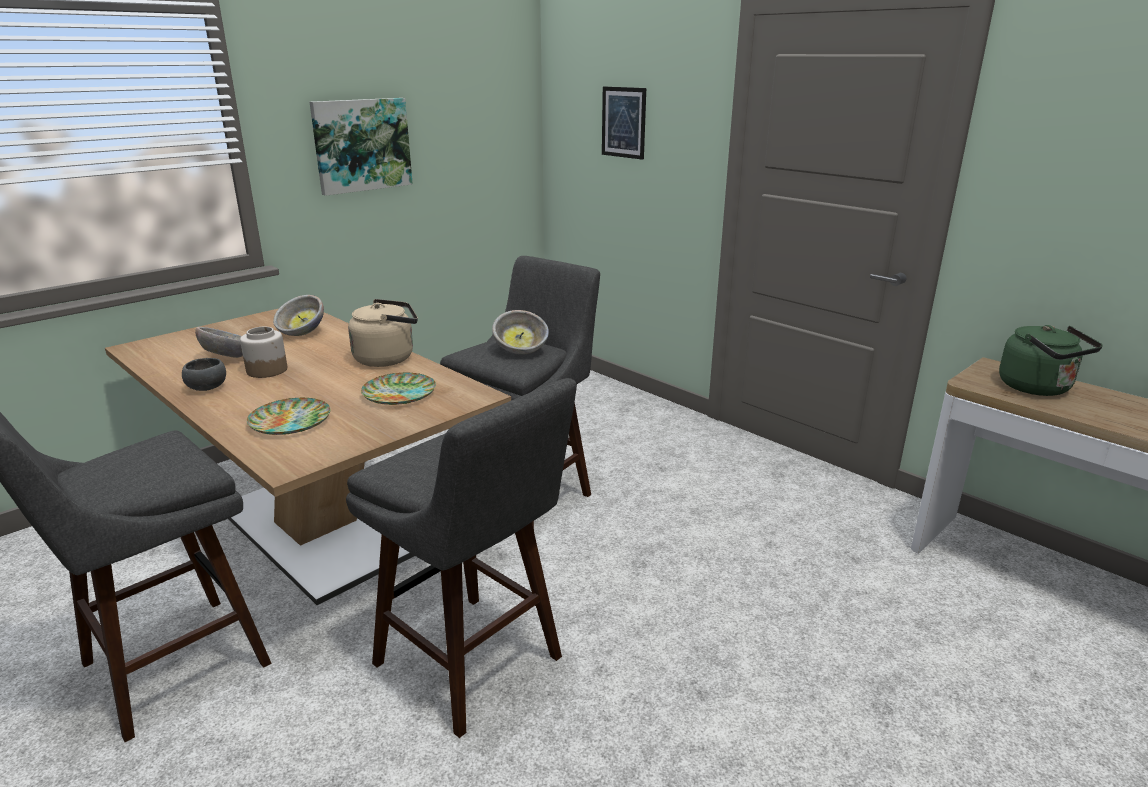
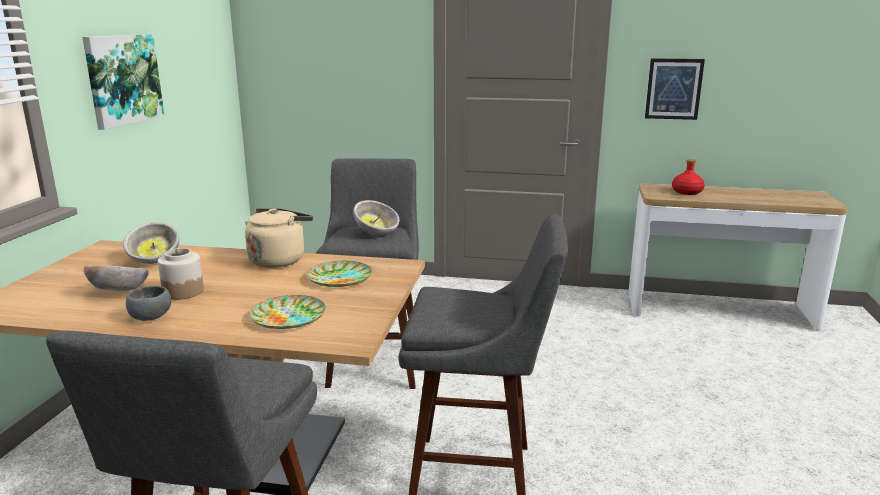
camera: 35 degrees left, 5 degrees down
picture [602,86,646,160] -> picture moved to [645,58,705,120]
green kettle [999,325,1103,396] -> red bottle [672,159,705,195]

